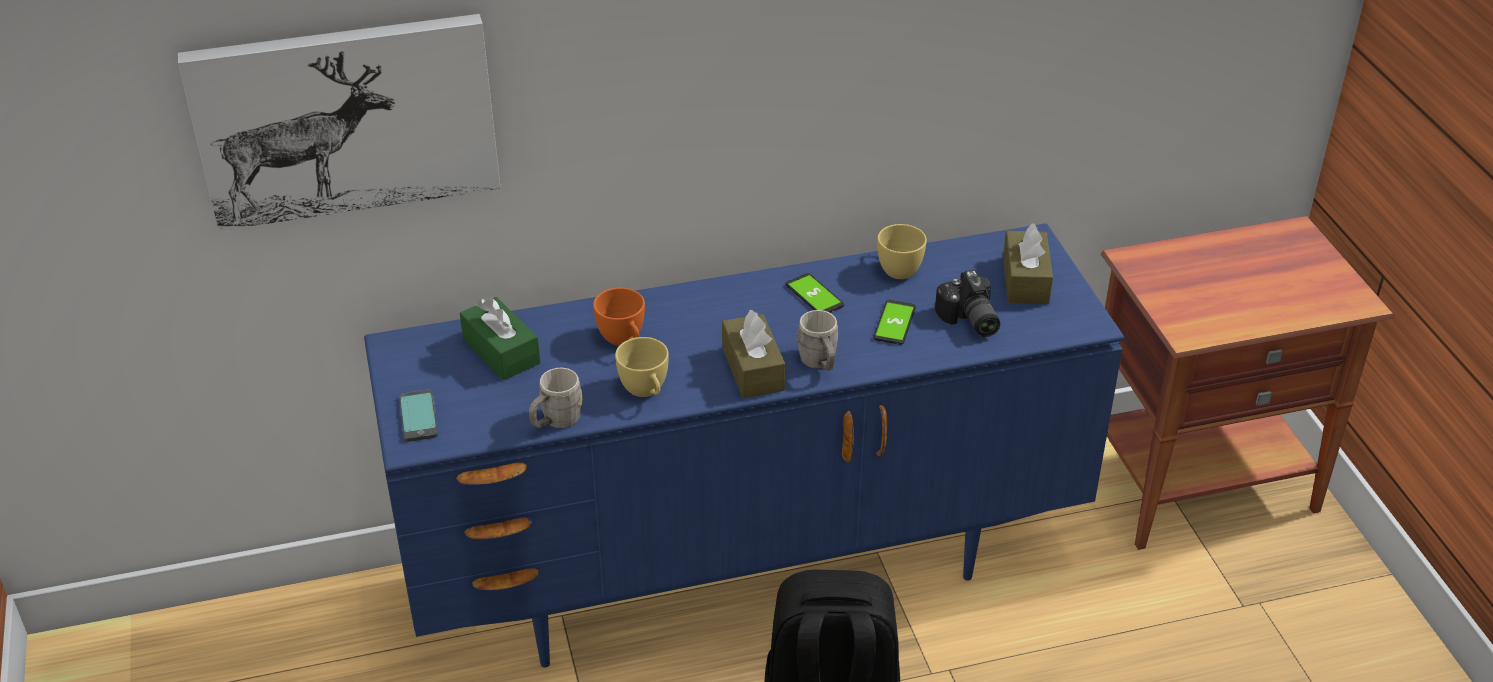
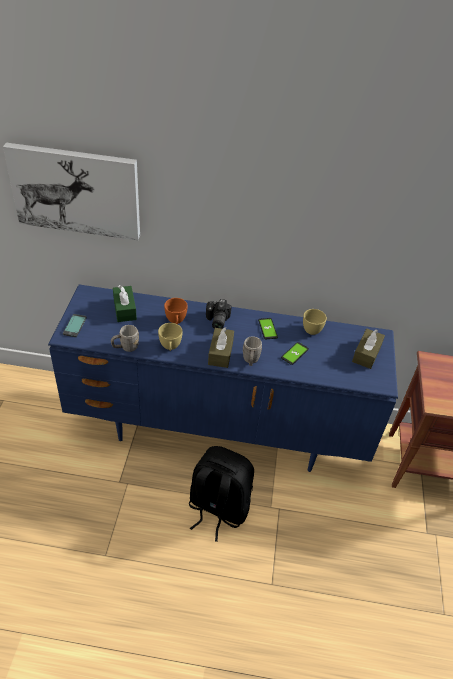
camera: 20 degrees right, 5 degrees up
camera [935,270,1000,337] -> camera moved to [206,299,232,329]

